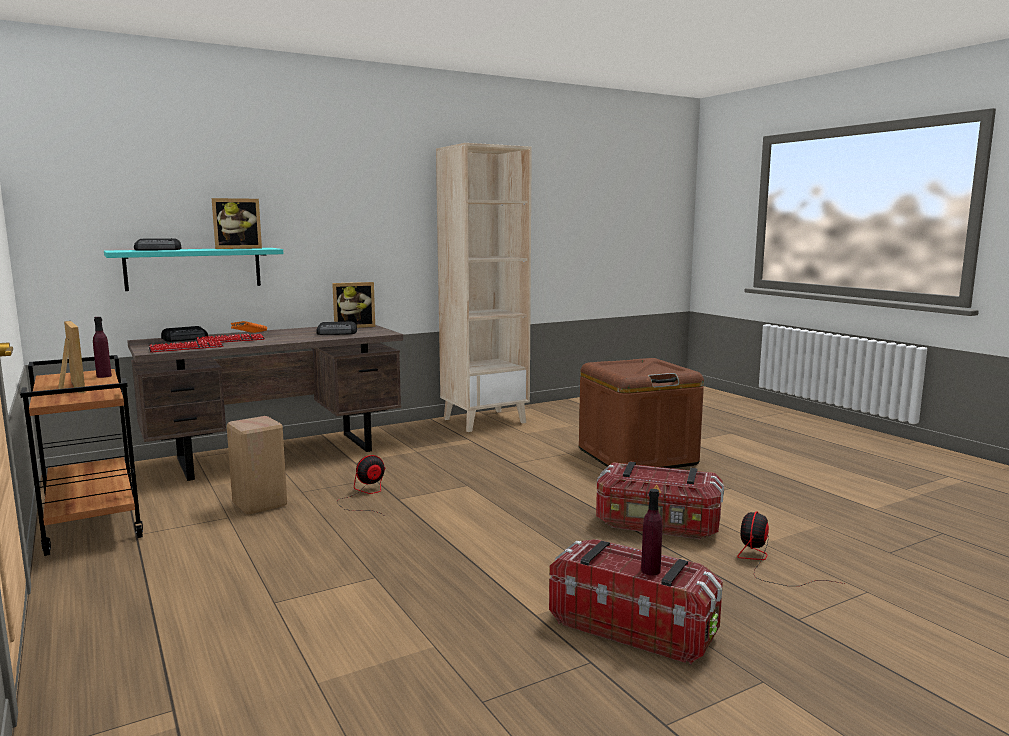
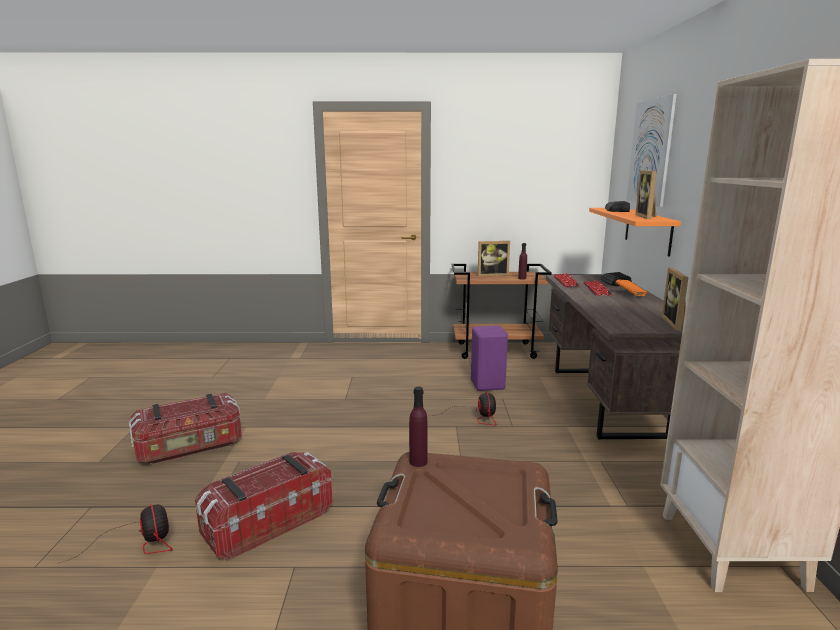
camera: 120 degrees right, 5 degrees up
turquoise shelf [104,248,283,291] -> orange shelf [589,208,681,257]
beige stool [227,416,287,515] -> purple stool [471,325,508,391]
radio [316,322,357,335] -> none
purple bottle [641,489,662,575] -> purple bottle moved to [409,387,427,467]
none -> picture [627,94,677,207]

